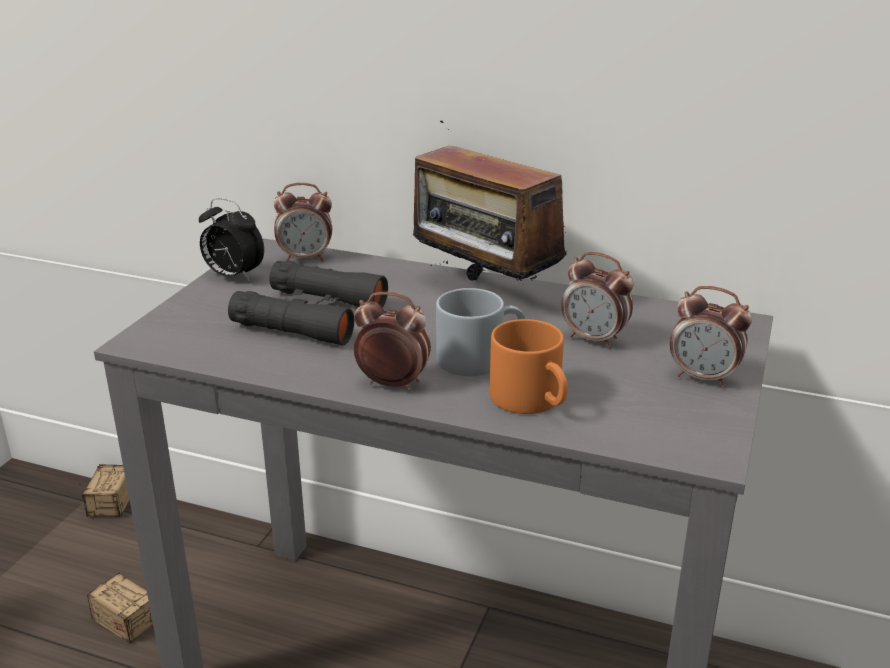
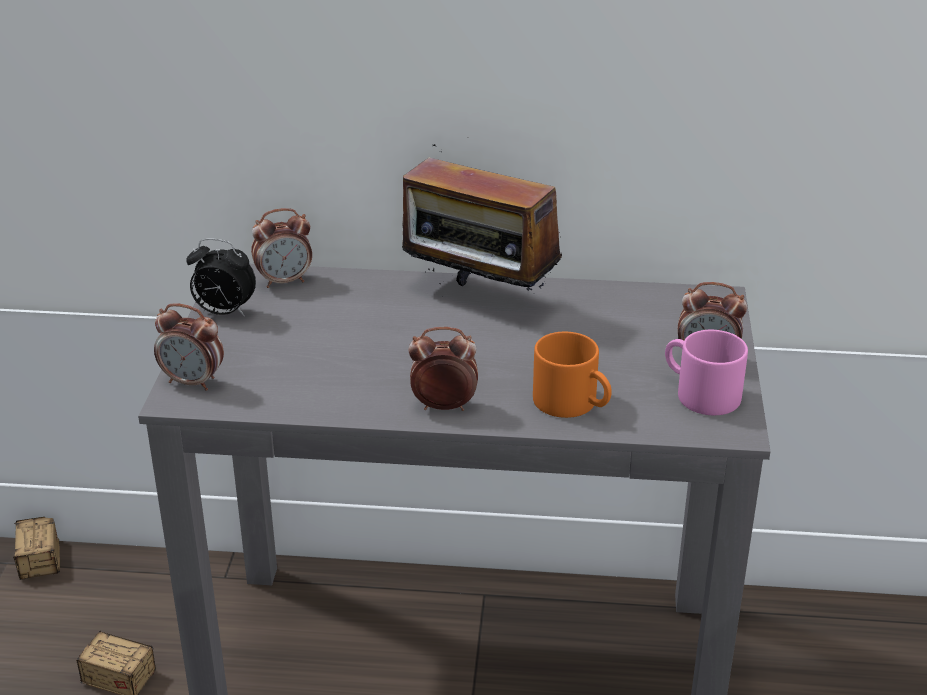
camera: 15 degrees left, 5 degrees up
black binoculars [228,261,388,346] -> none
grey mug [436,288,525,376] -> none
alarm clock [561,252,634,348] -> alarm clock moved to [154,303,224,391]
none -> pink mug [665,330,748,415]

